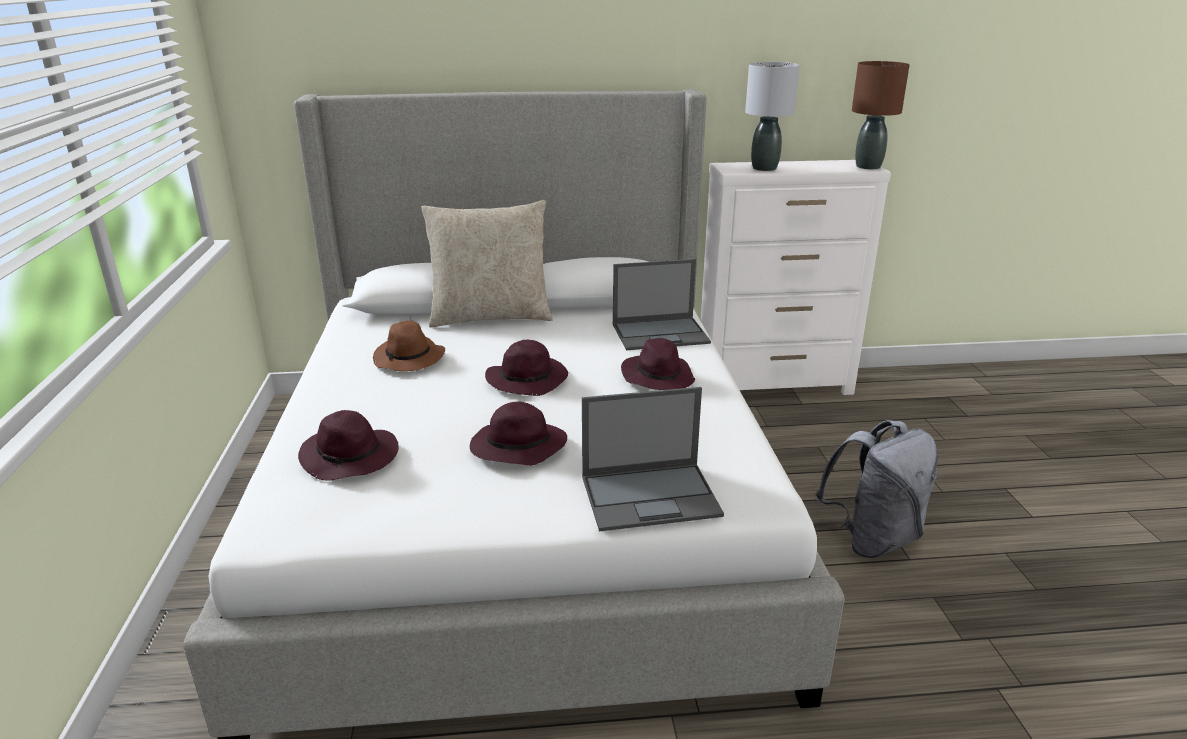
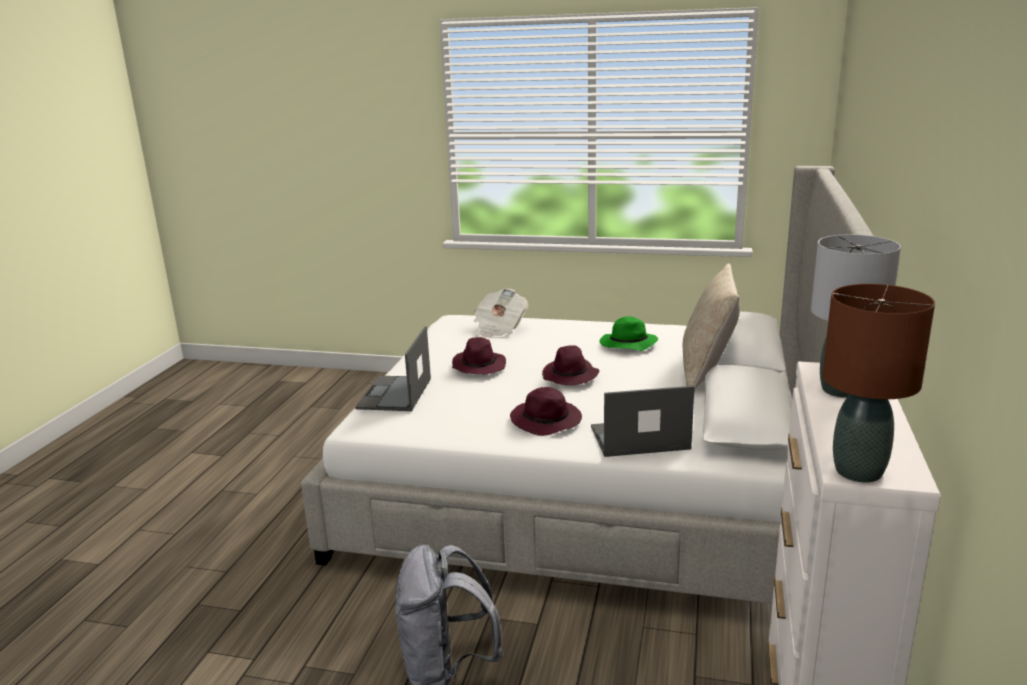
camera: 110 degrees right, 5 degrees down
purple hat [298,410,399,480] -> newspaper [474,288,528,338]
brown hat [373,321,445,371] -> green hat [599,316,658,351]
laptop [613,259,711,350] -> laptop turned 75 degrees clockwise [591,386,694,457]

